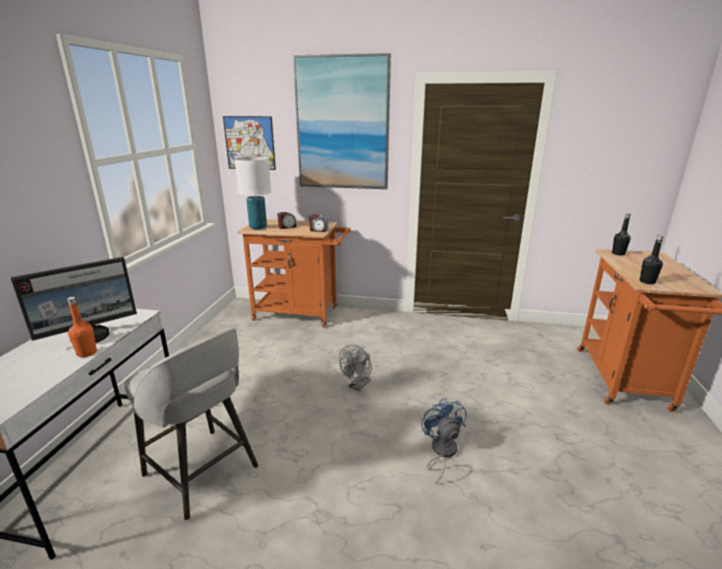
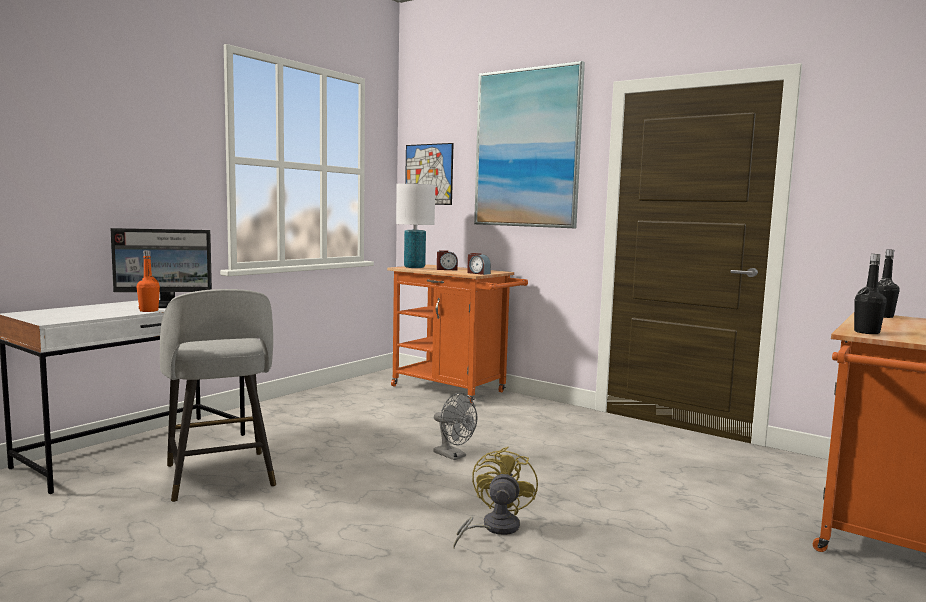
camera: 25 degrees right, 15 degrees down
grey fan [339,345,371,391] -> grey fan turned 105 degrees counterclockwise [433,393,477,460]
blue fan [421,398,466,484] -> yellow fan [453,447,538,548]

